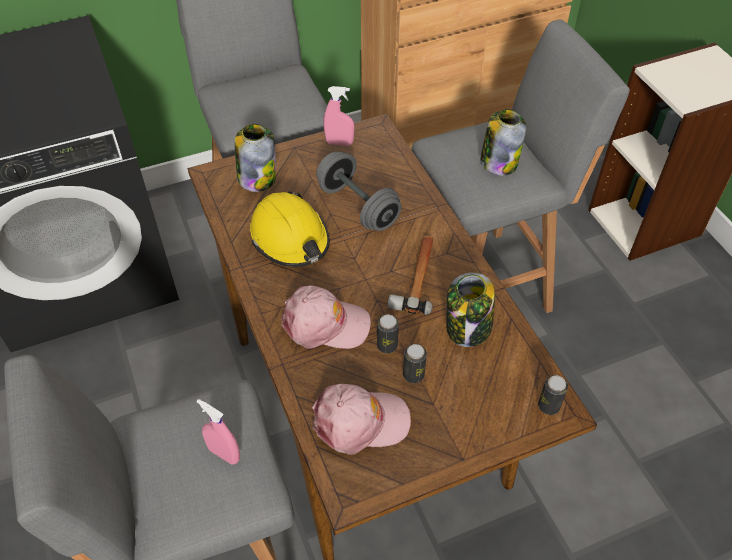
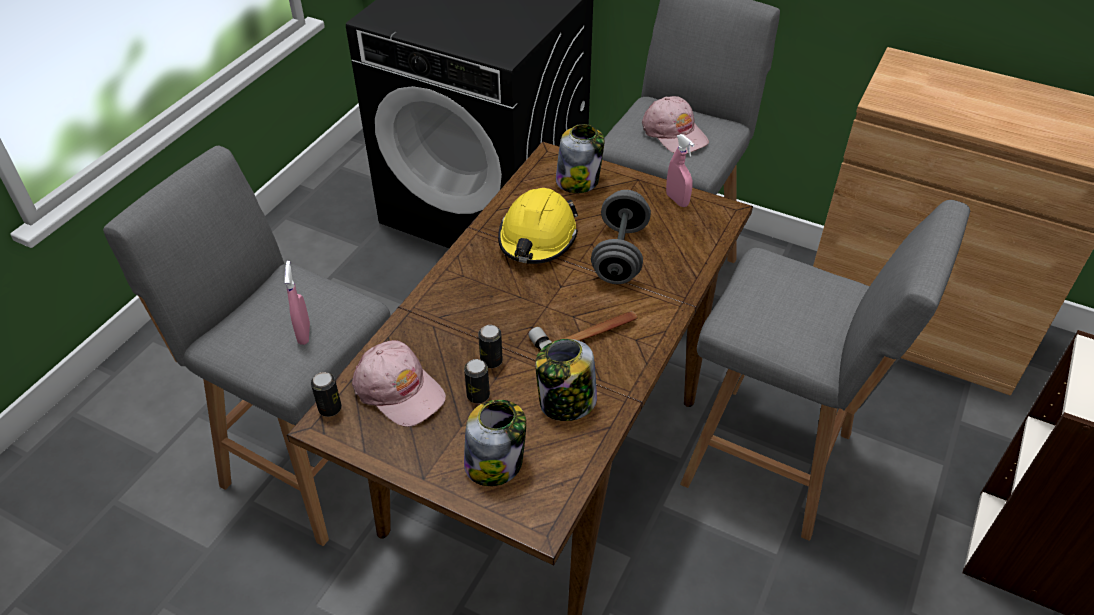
camera: 50 degrees right, 5 degrees down
pink cap [281,286,371,349] -> pink cap moved to [642,96,709,154]
jar [481,109,527,175] -> jar moved to [464,400,526,486]
can [538,375,568,415] -> can moved to [311,372,342,417]

